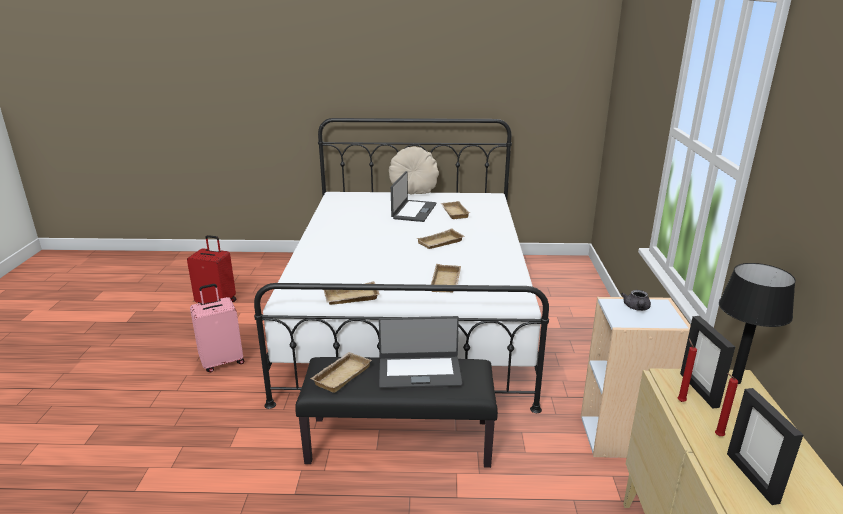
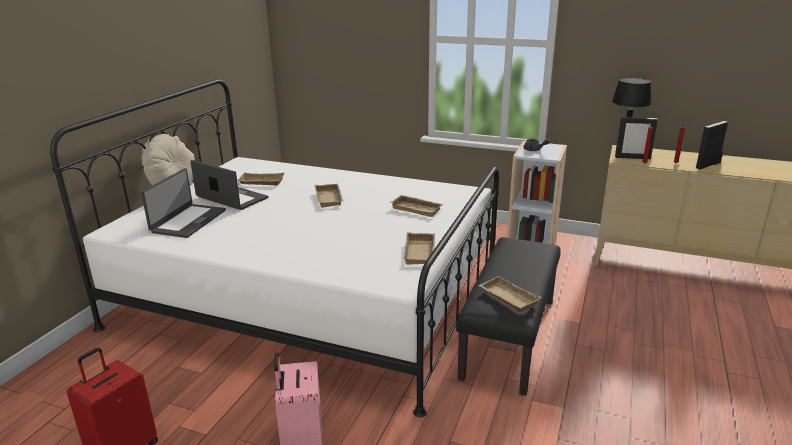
camera: 70 degrees left, 0 degrees up
laptop [379,316,462,389] -> laptop moved to [141,168,226,238]
picture frame [727,388,803,505] -> picture frame turned 135 degrees clockwise [696,121,728,169]

